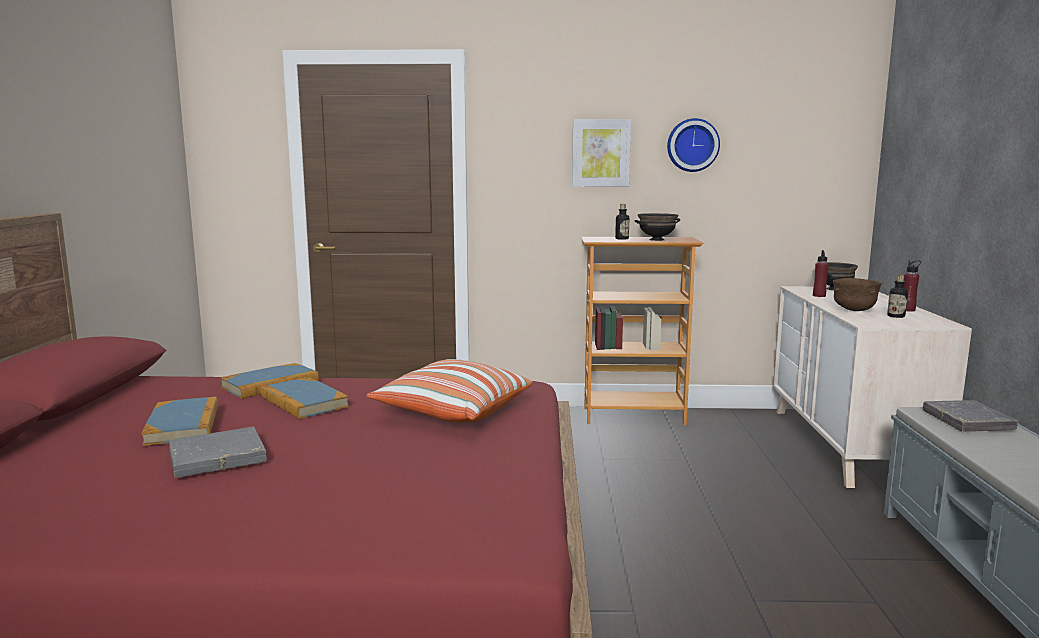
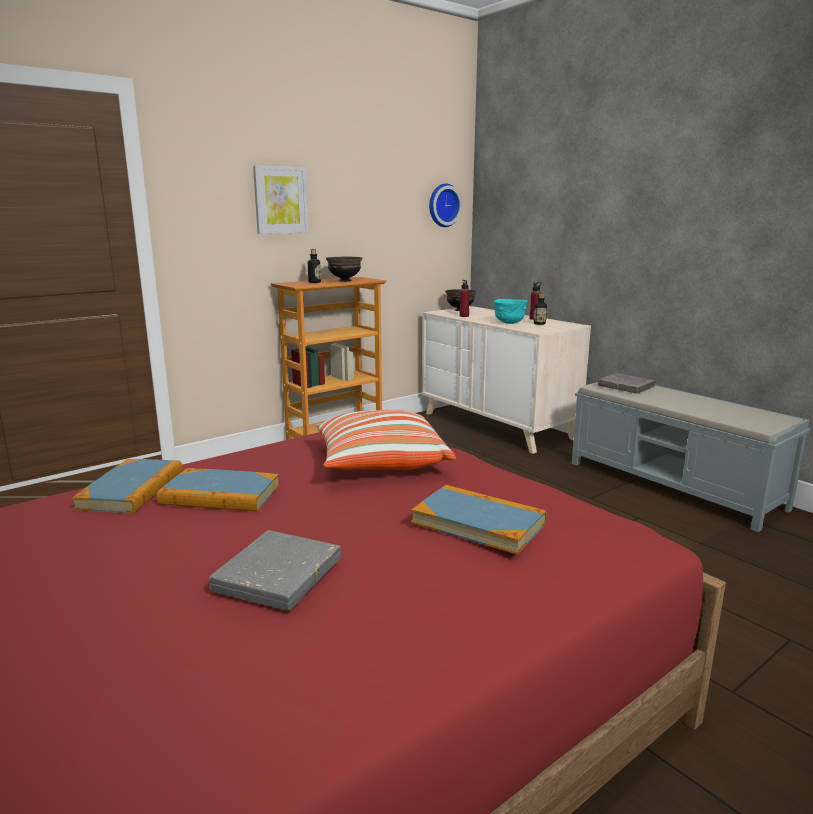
camera: 40 degrees left, 5 degrees up
book [141,397,218,446] -> book moved to [411,485,547,555]
wall clock [667,118,720,172] -> wall clock moved to [429,184,462,227]
brown bowl [833,278,882,311] -> turquoise bowl [494,299,528,324]

